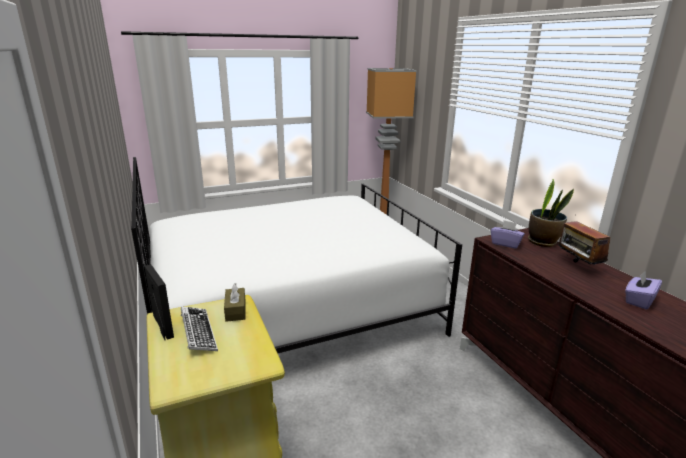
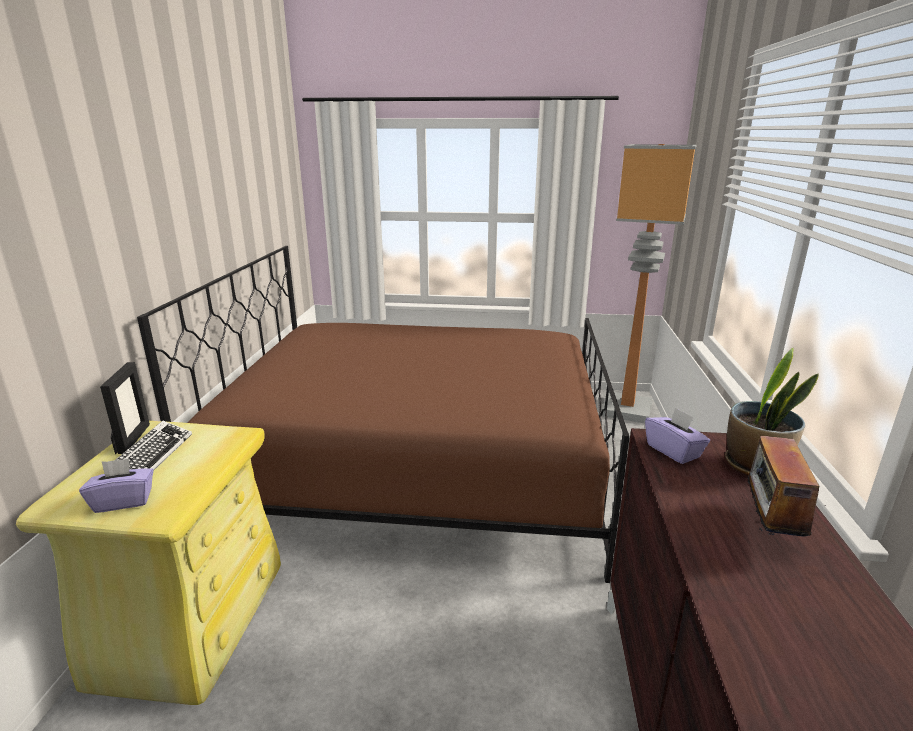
camera: 30 degrees right, 0 degrees up
white bed [131,157,462,353] -> brown bed [137,246,630,583]
brown tissue box [224,283,246,322] -> none
purple tissue box [625,271,662,310] -> purple tissue box moved to [79,458,154,513]

